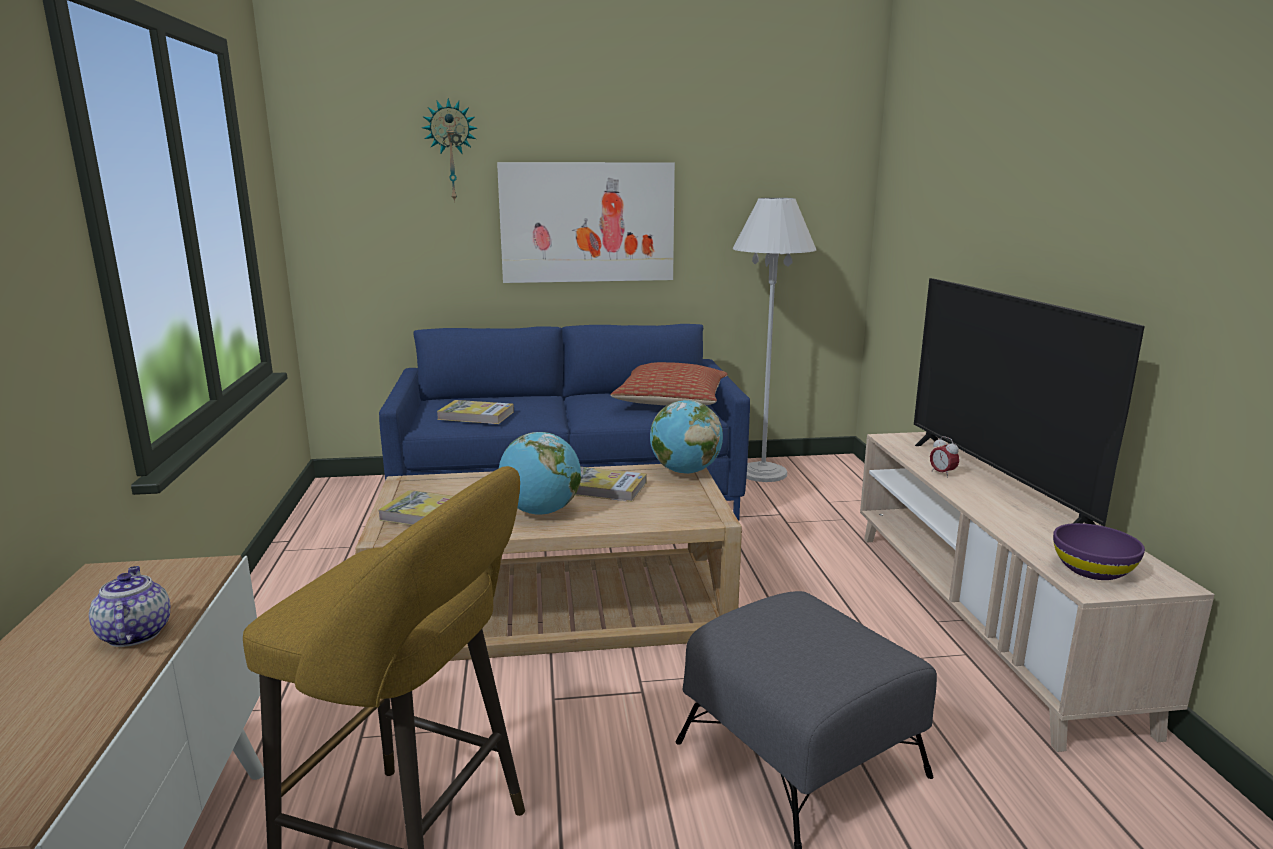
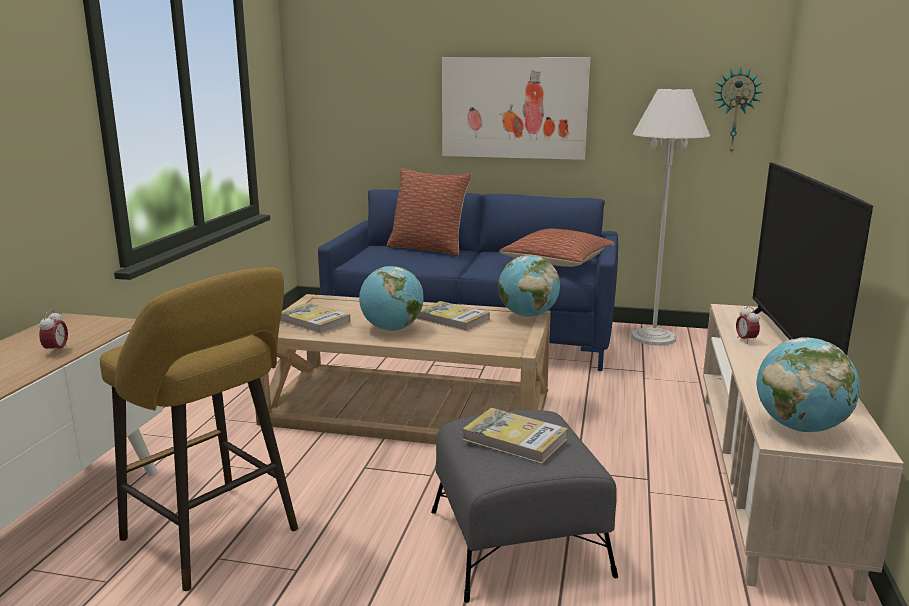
camera: 20 degrees right, 0 degrees up
teapot [89,566,170,647] -> alarm clock [39,309,68,355]
wall clock [422,98,477,203] -> wall clock moved to [714,68,762,154]
book [437,400,514,424] -> book moved to [462,408,568,464]
purple bowl [1053,523,1145,580] -> globe [756,337,860,432]
none -> pillow [387,168,472,256]

